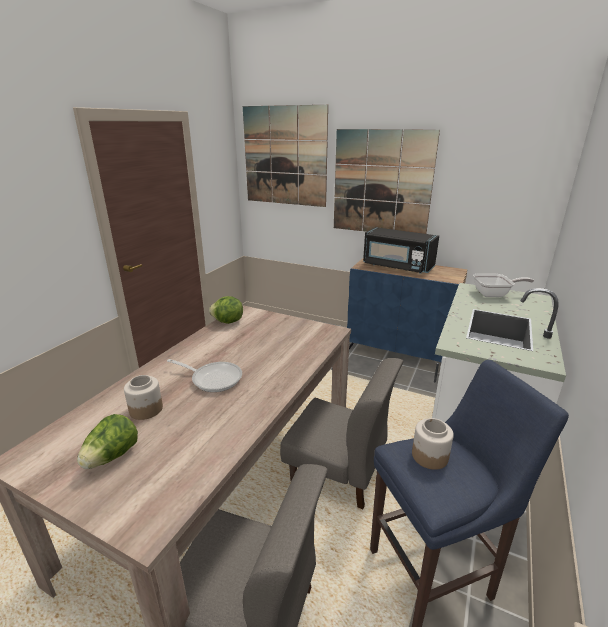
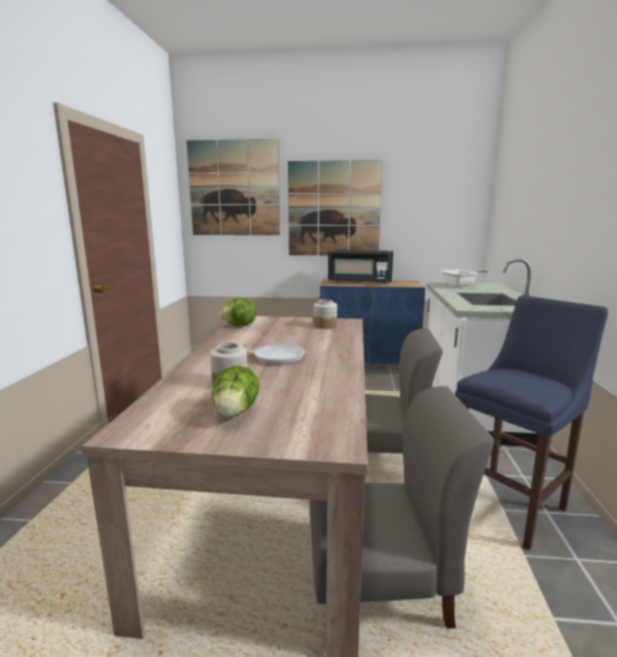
camera: 20 degrees left, 10 degrees down
jar [412,418,454,470] -> jar moved to [313,299,337,329]

